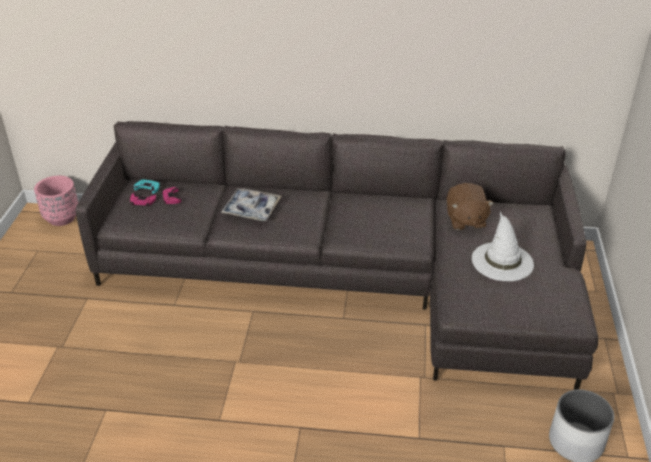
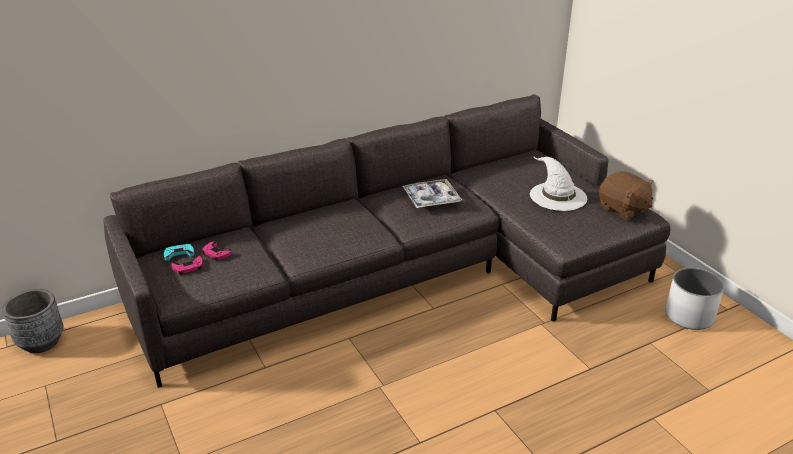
camera: 35 degrees left, 5 degrees down
pink planter [34,176,78,226] -> grey planter [2,289,64,353]
tray [221,188,281,221] -> tray moved to [402,179,462,208]
brown plush toy [447,183,494,230] -> brown plush toy moved to [599,171,654,220]

